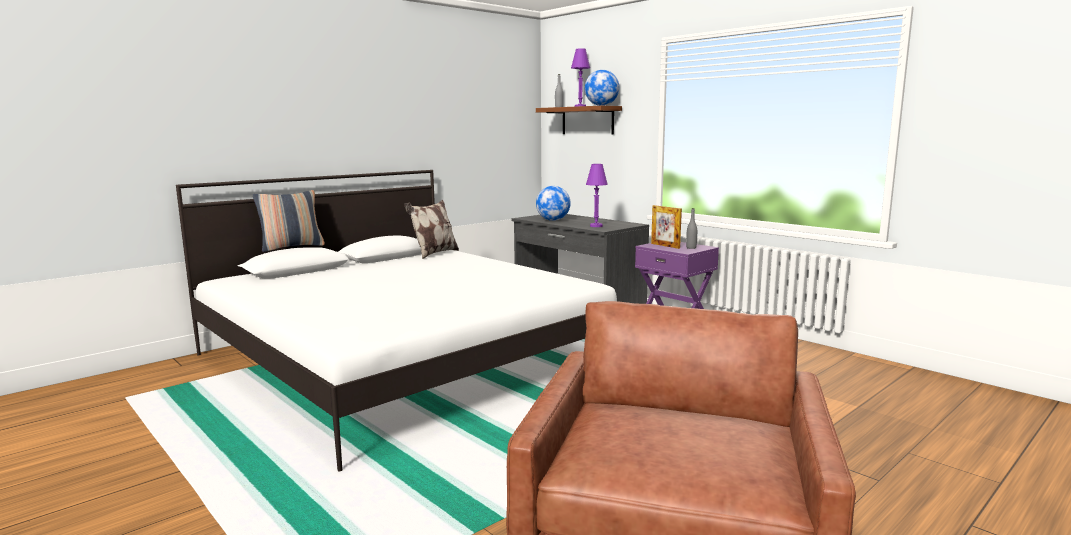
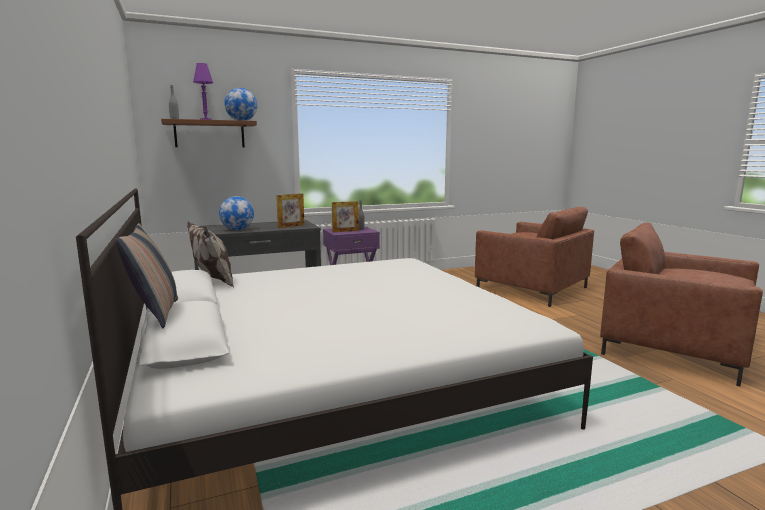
camera: 70 degrees left, 0 degrees up
purple table lamp [586,164,608,227] -> picture frame [276,193,305,228]
none -> brown armchair [475,207,594,307]

